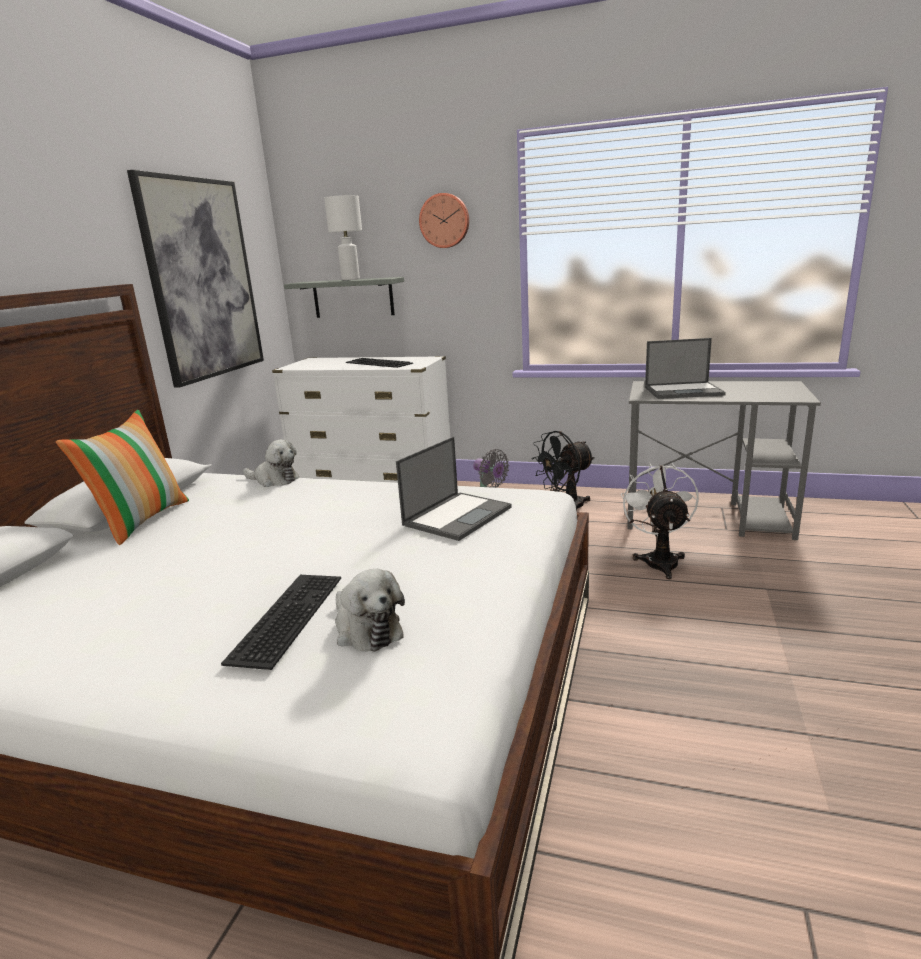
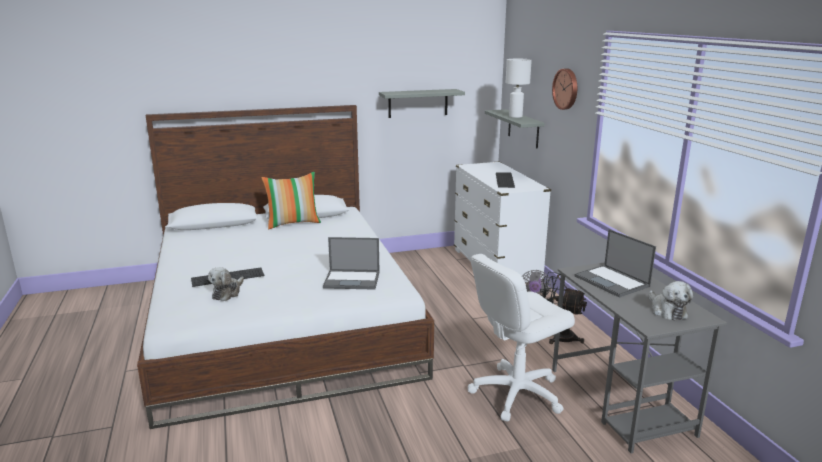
camera: 55 degrees right, 0 degrees up
picture [127,170,264,388] -> grey shelf [379,89,465,118]
plush toy [243,439,299,487] -> plush toy moved to [649,281,693,321]
white fan [621,463,699,579] -> white office chair [468,254,575,421]

